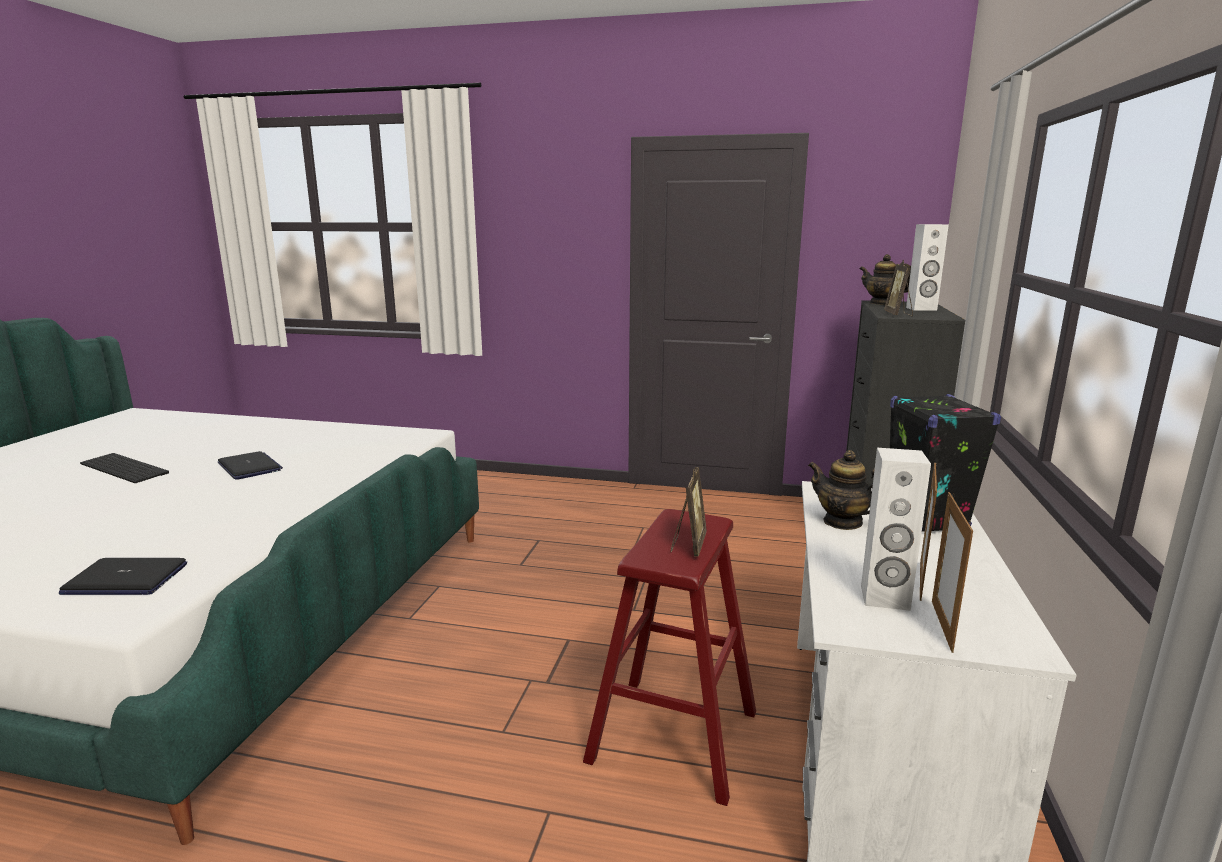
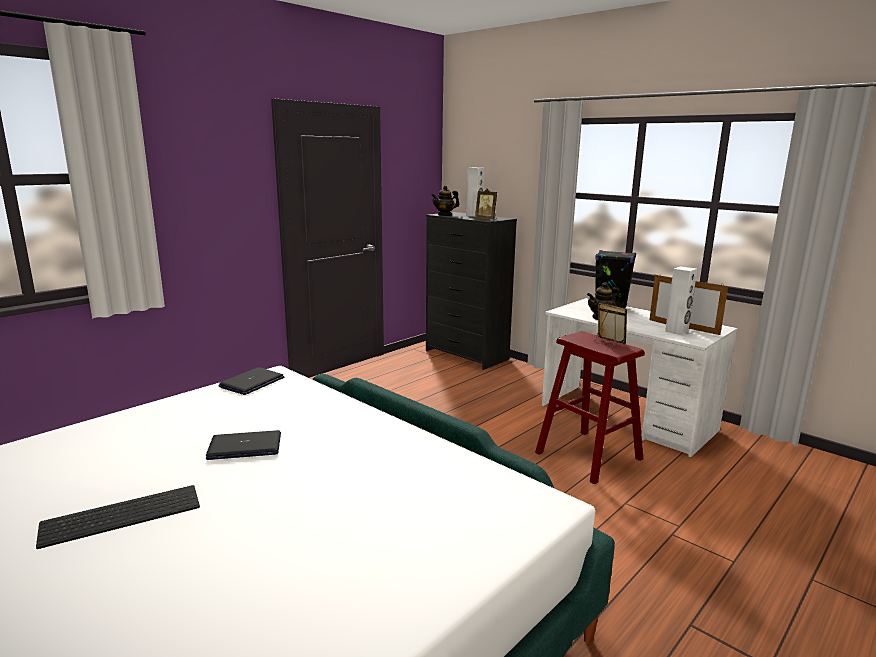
camera: 60 degrees left, 0 degrees up
laptop [59,558,187,595] -> laptop moved to [219,367,284,395]

